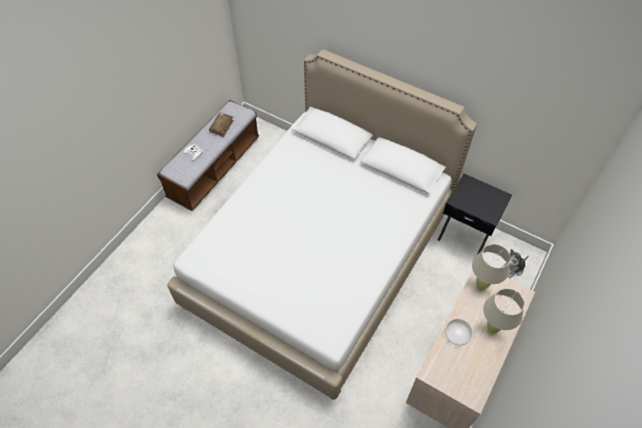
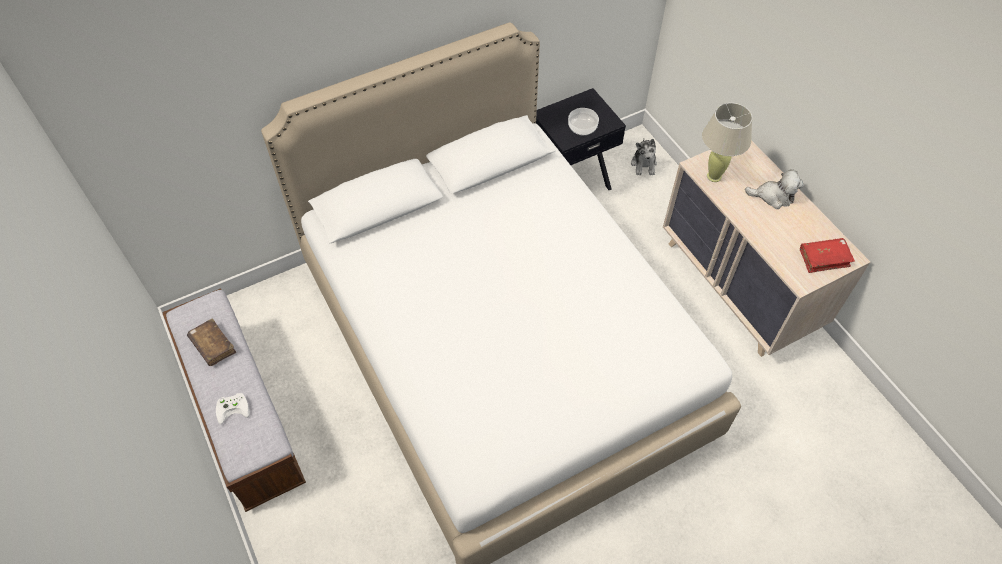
camera: 60 degrees left, 0 degrees up
bowl [445,319,473,346] -> bowl moved to [568,108,599,135]
beige table lamp [483,288,524,336] -> plush toy [745,169,804,209]
none -> red book [800,238,855,273]

